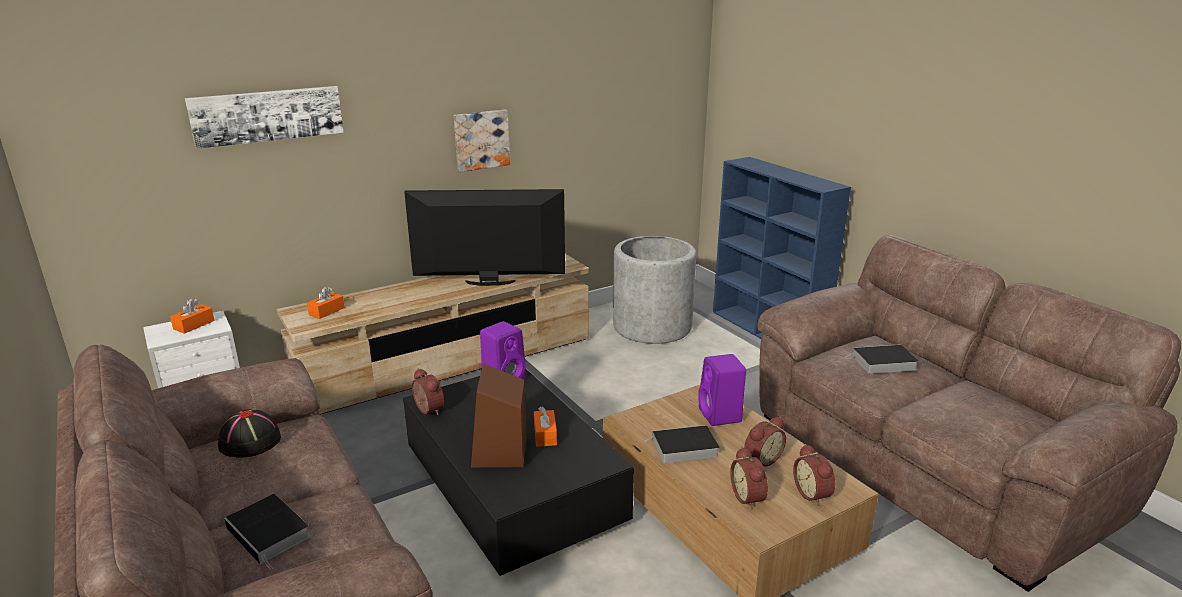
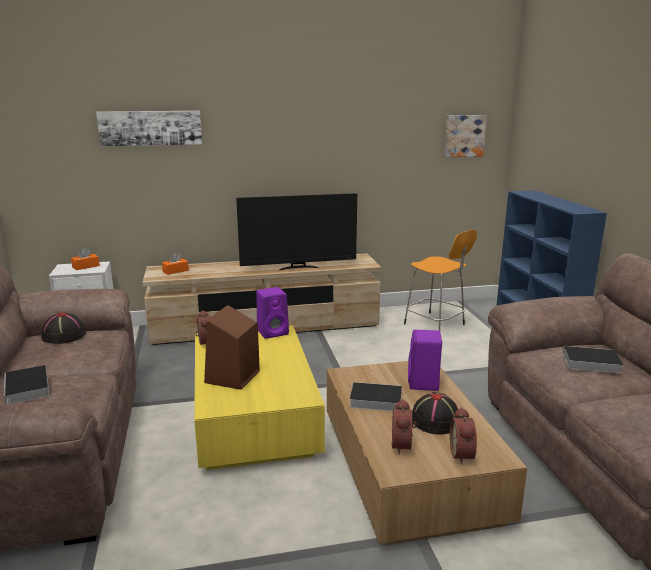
camera: 20 degrees right, 5 degrees down
black coffee table [403,368,634,576] -> yellow coffee table [194,325,325,470]
television [404,189,565,286] -> television turned 150 degrees clockwise [236,193,357,270]
picture [454,109,510,172] -> picture moved to [444,115,487,157]
orange tissue box [534,406,557,447] -> none
grey planter [613,236,696,344] -> orange stool [404,230,477,331]
alarm clock [744,417,786,466] -> black hat [412,392,458,434]

